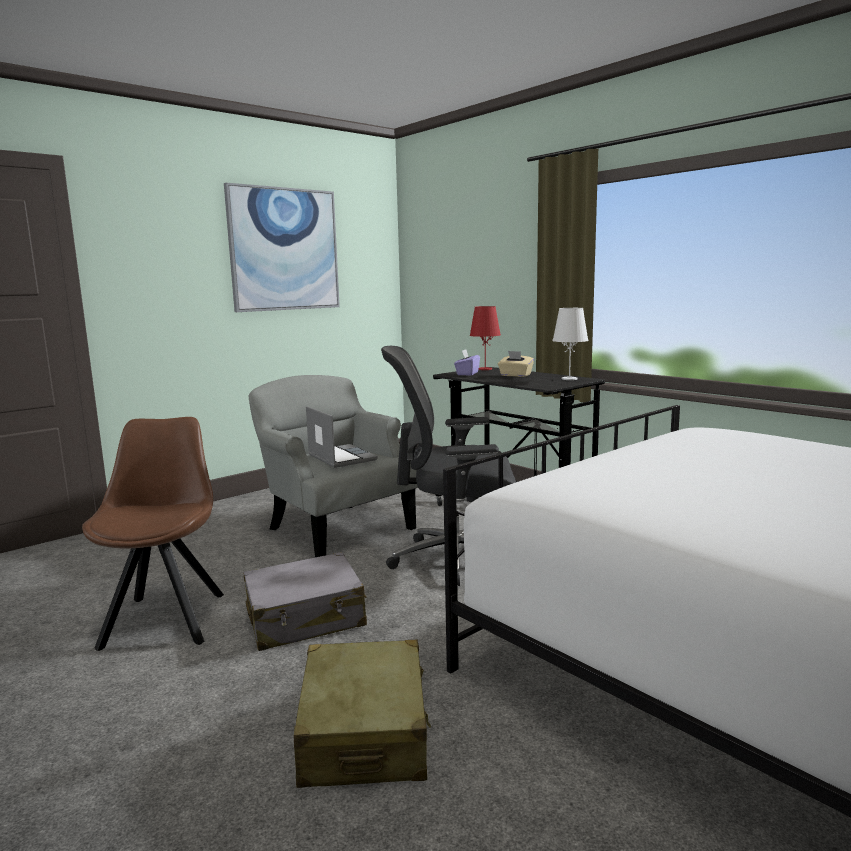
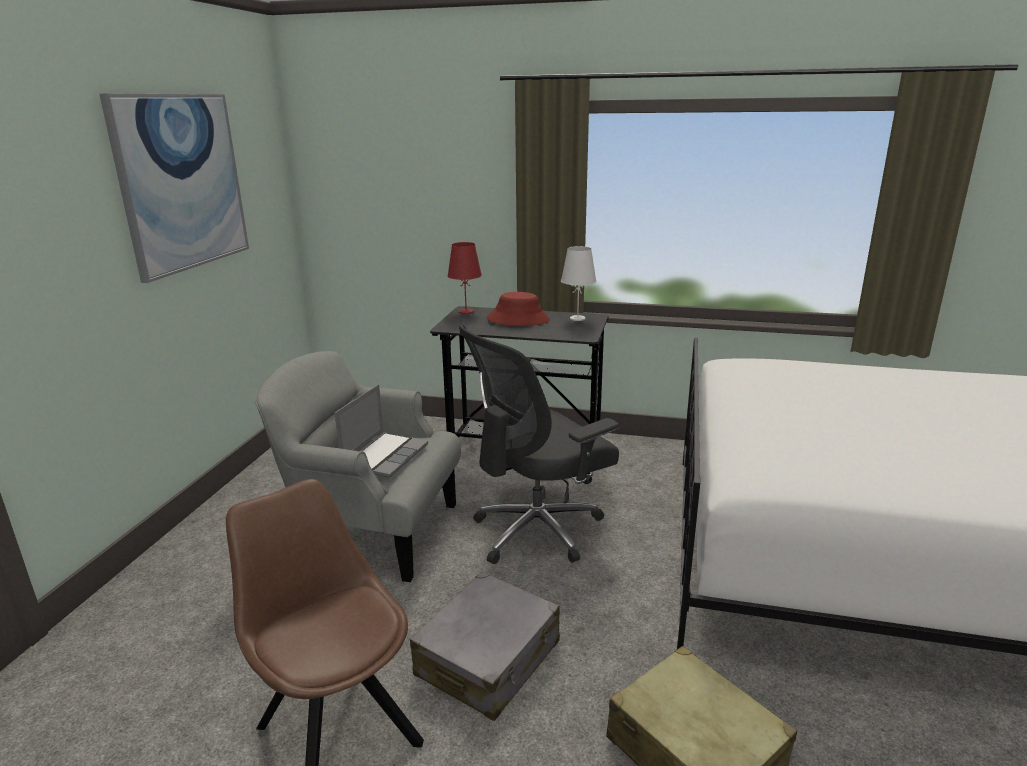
camera: 35 degrees left, 10 degrees up
laptop [306,406,378,468] -> laptop turned 90 degrees clockwise [335,384,428,478]
purple tissue box [454,350,480,375] -> none
beige tissue box [498,351,534,377] -> red hat [487,292,550,326]

